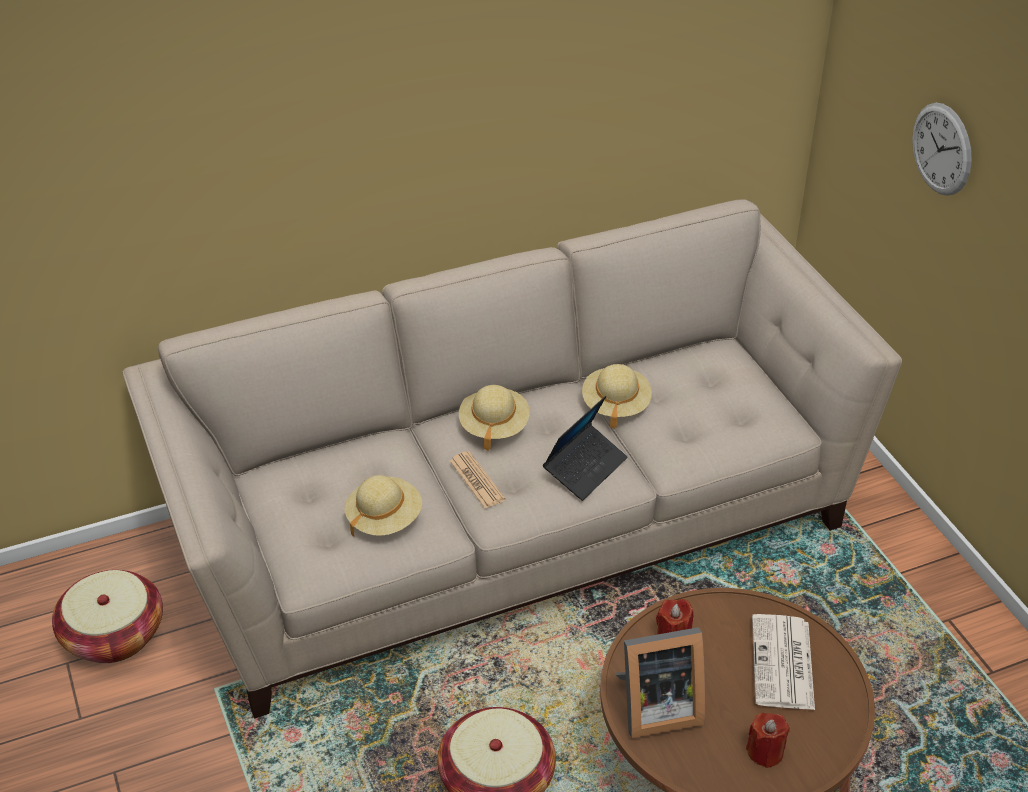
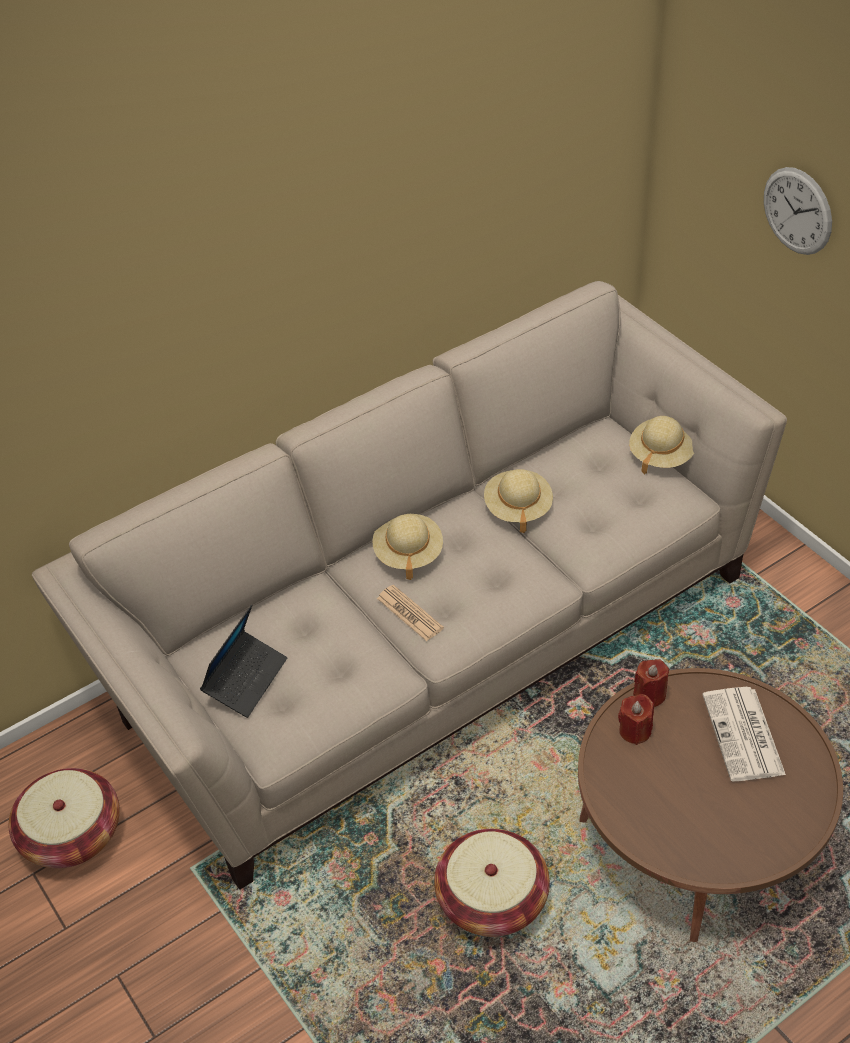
camera: 10 degrees left, 5 degrees up
beige hat [345,475,422,536] -> beige hat moved to [629,416,694,474]
laptop [543,396,628,501] -> laptop moved to [200,605,287,718]
picture frame [616,627,705,738] -> none
red candle [746,713,790,768] -> red candle moved to [633,659,669,707]

